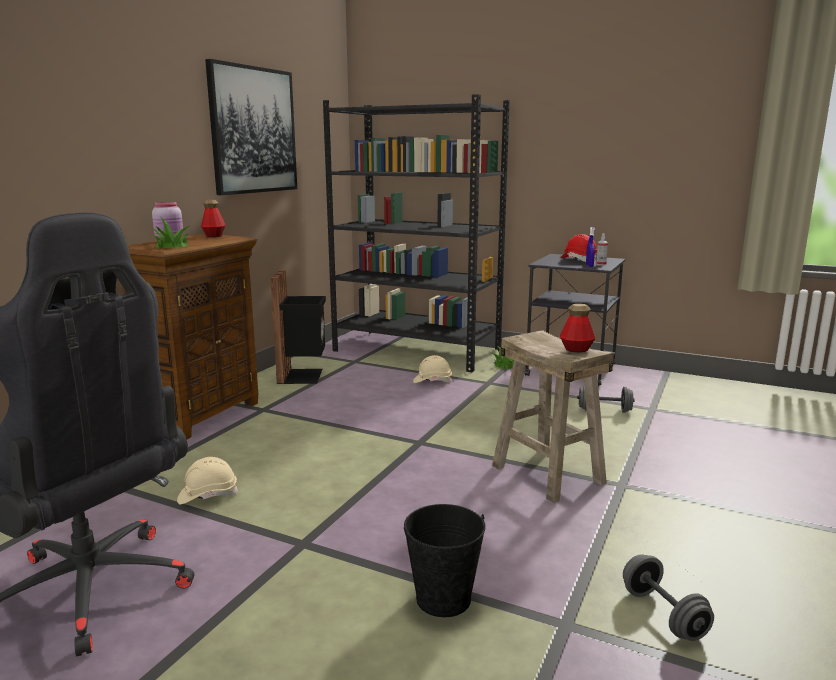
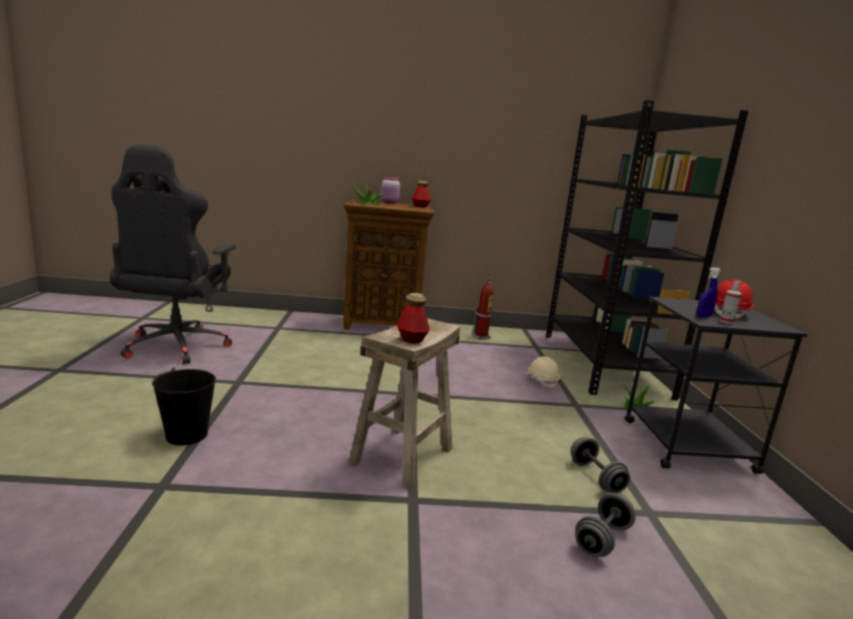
camera: 60 degrees right, 0 degrees up
beige hard hat [177,457,238,504] -> none
picture [205,59,297,195] -> none
black trash can [270,270,326,384] -> fire extinguisher [473,277,494,340]
grey dumbbell [623,554,714,641] -> grey dumbbell moved to [575,493,636,557]

